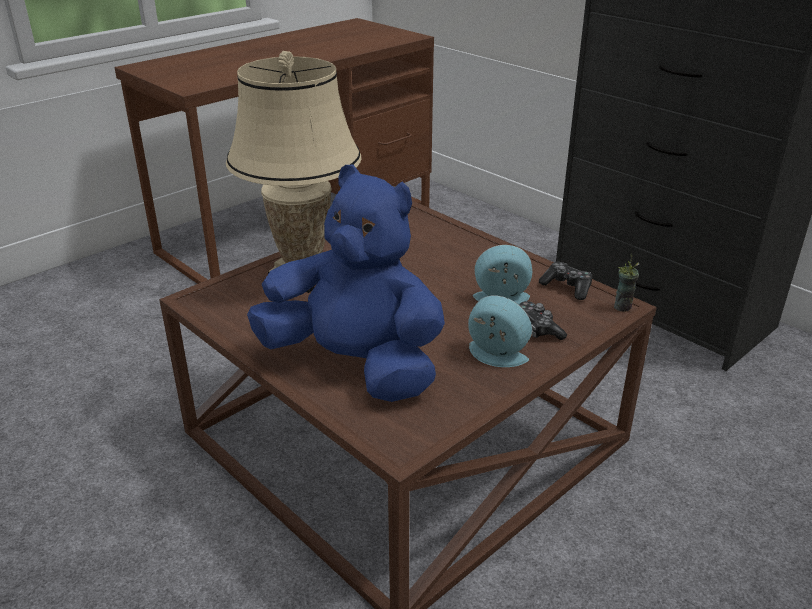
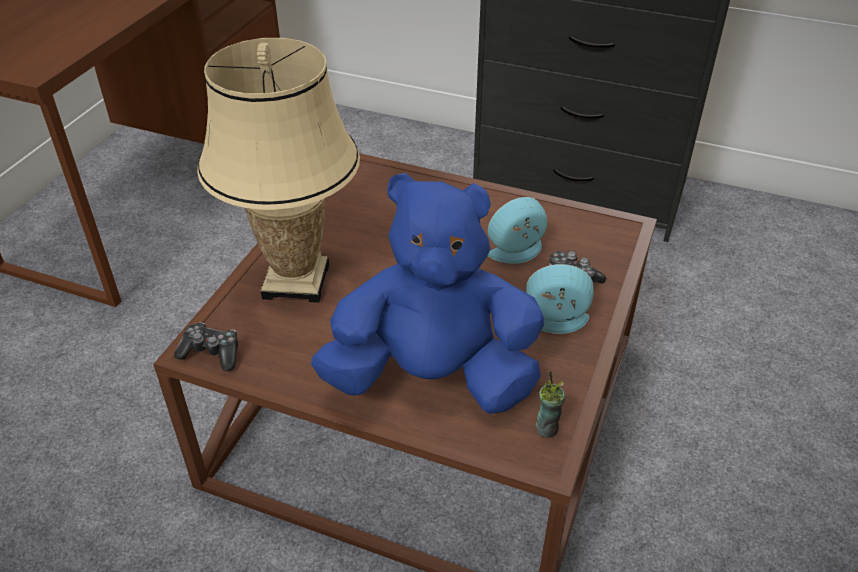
camera: 25 degrees left, 10 degrees up
game controller [539,262,592,300] -> game controller moved to [174,322,238,371]
cup [614,254,639,312] -> cup moved to [535,371,565,438]

